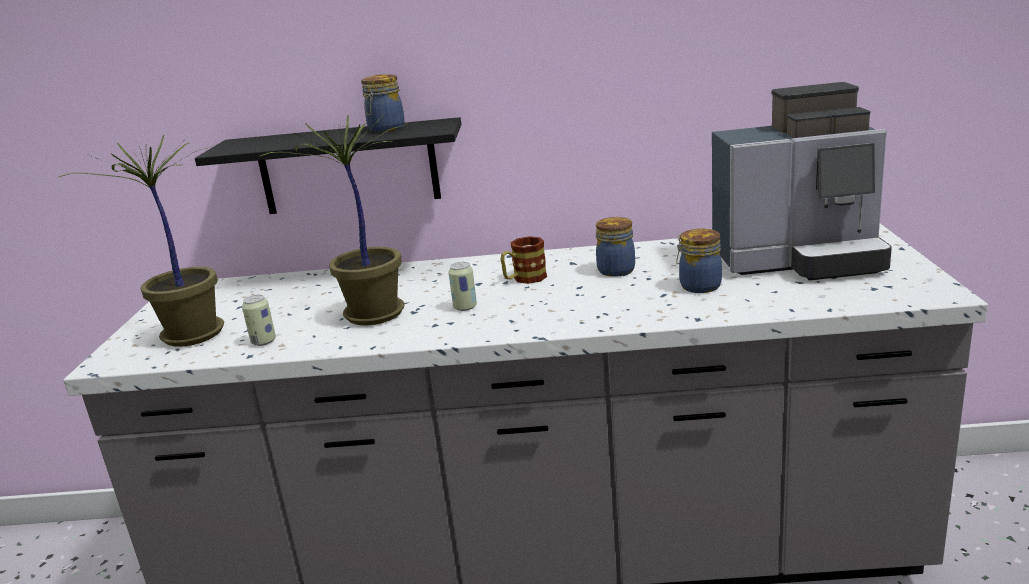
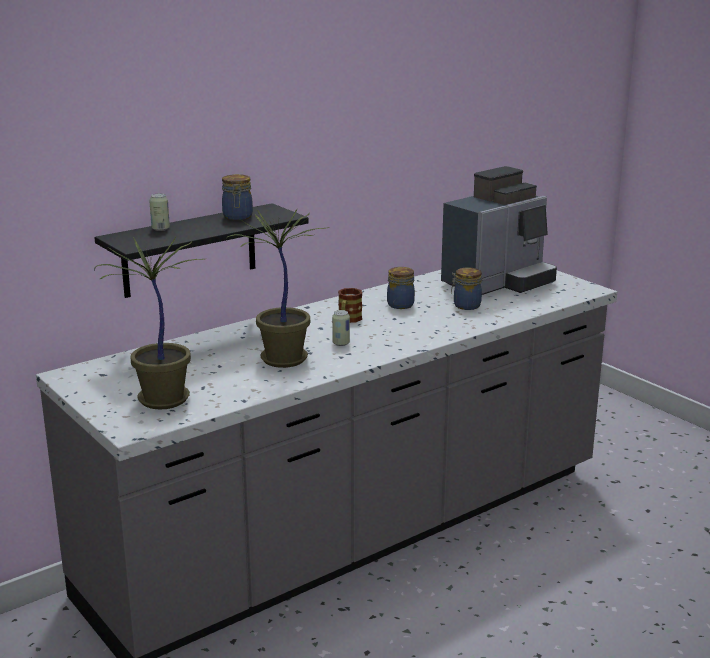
camera: 40 degrees left, 0 degrees up
can [242,295,276,346] -> can moved to [149,193,170,231]

